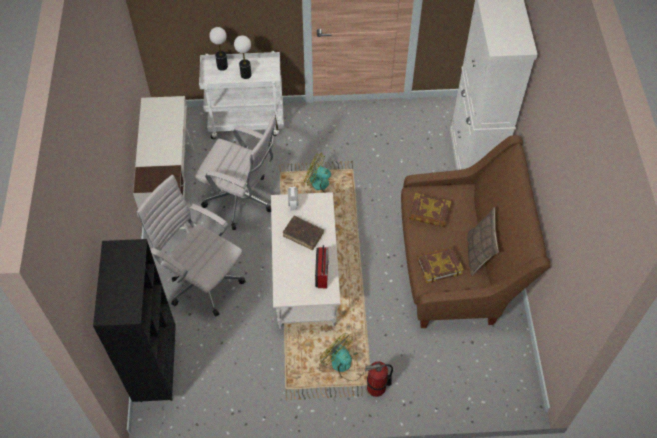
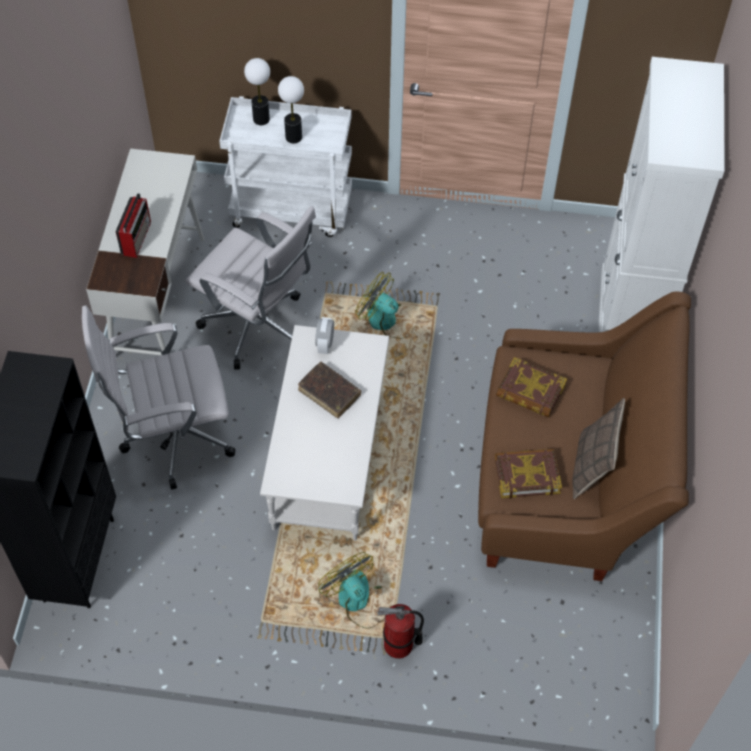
camera: 10 degrees right, 0 degrees up
white office chair [137,175,246,317] -> white office chair turned 60 degrees counterclockwise [82,306,235,490]
radio [315,245,329,288] -> radio moved to [116,193,151,258]

